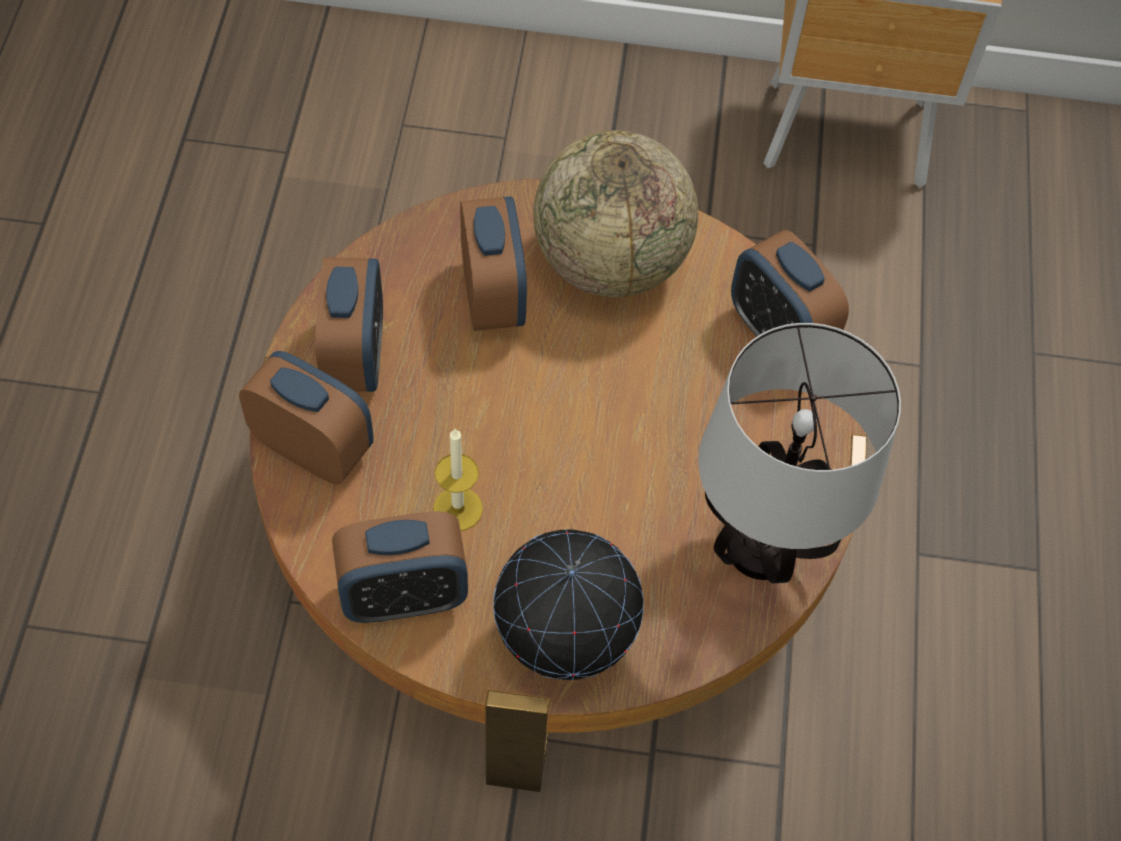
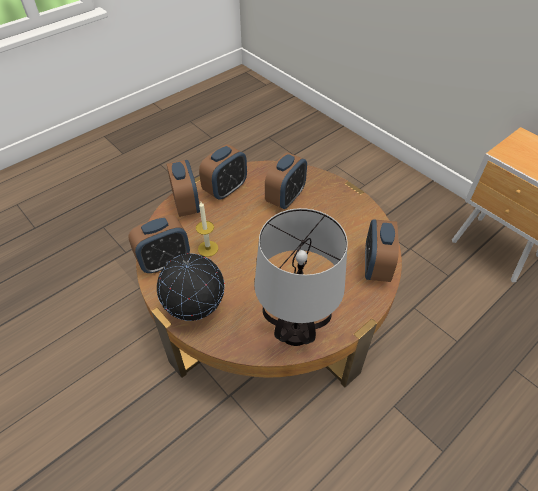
camera: 45 degrees right, 10 degrees down
alarm clock [332,511,468,623] -> alarm clock turned 60 degrees counterclockwise [128,215,190,273]
globe [533,131,698,297] -> none

